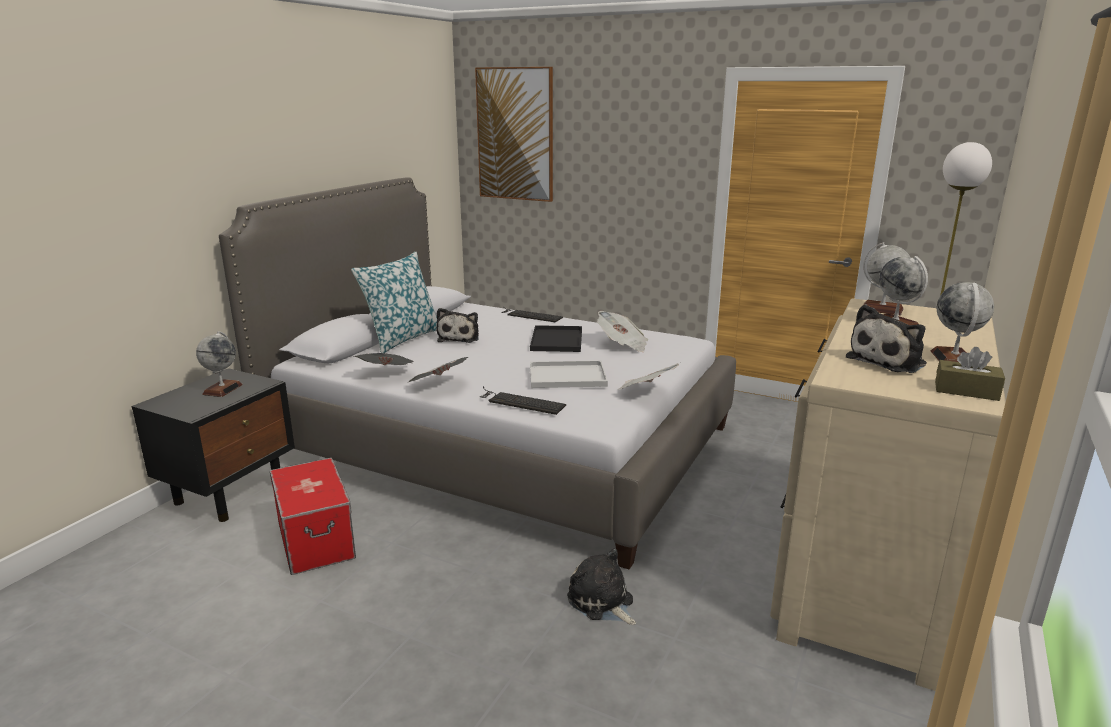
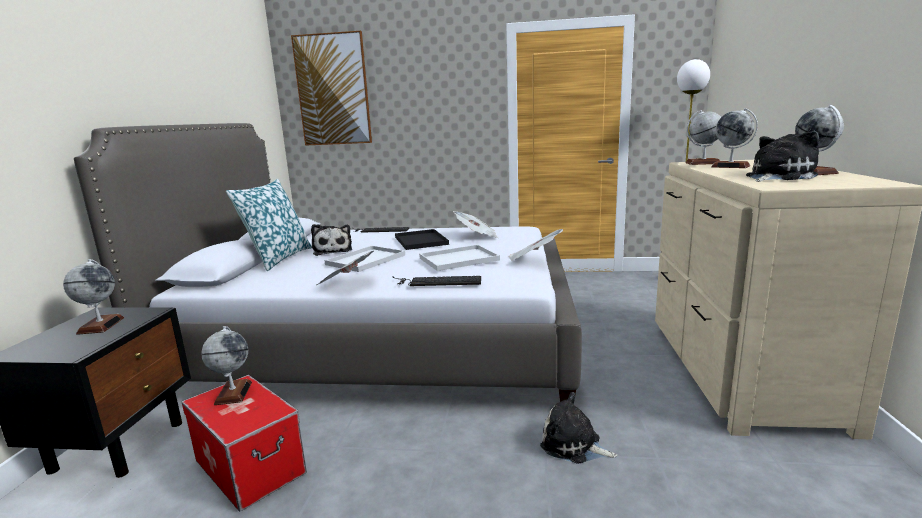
camera: 20 degrees left, 5 degrees down
newspaper [354,353,414,365] -> none
plush toy [846,304,927,373] -> plush toy turned 150 degrees counterclockwise [746,131,819,182]
brown tissue box [935,347,1005,401] -> none
none -> globe [201,326,252,405]
none -> white tray [325,246,405,272]

